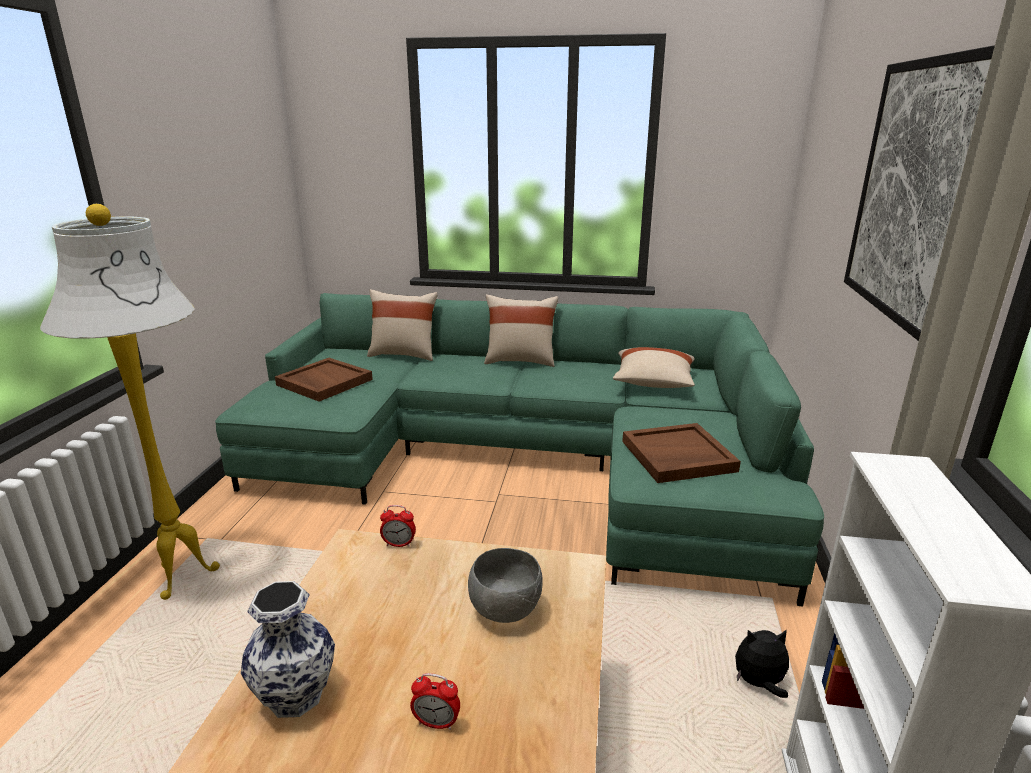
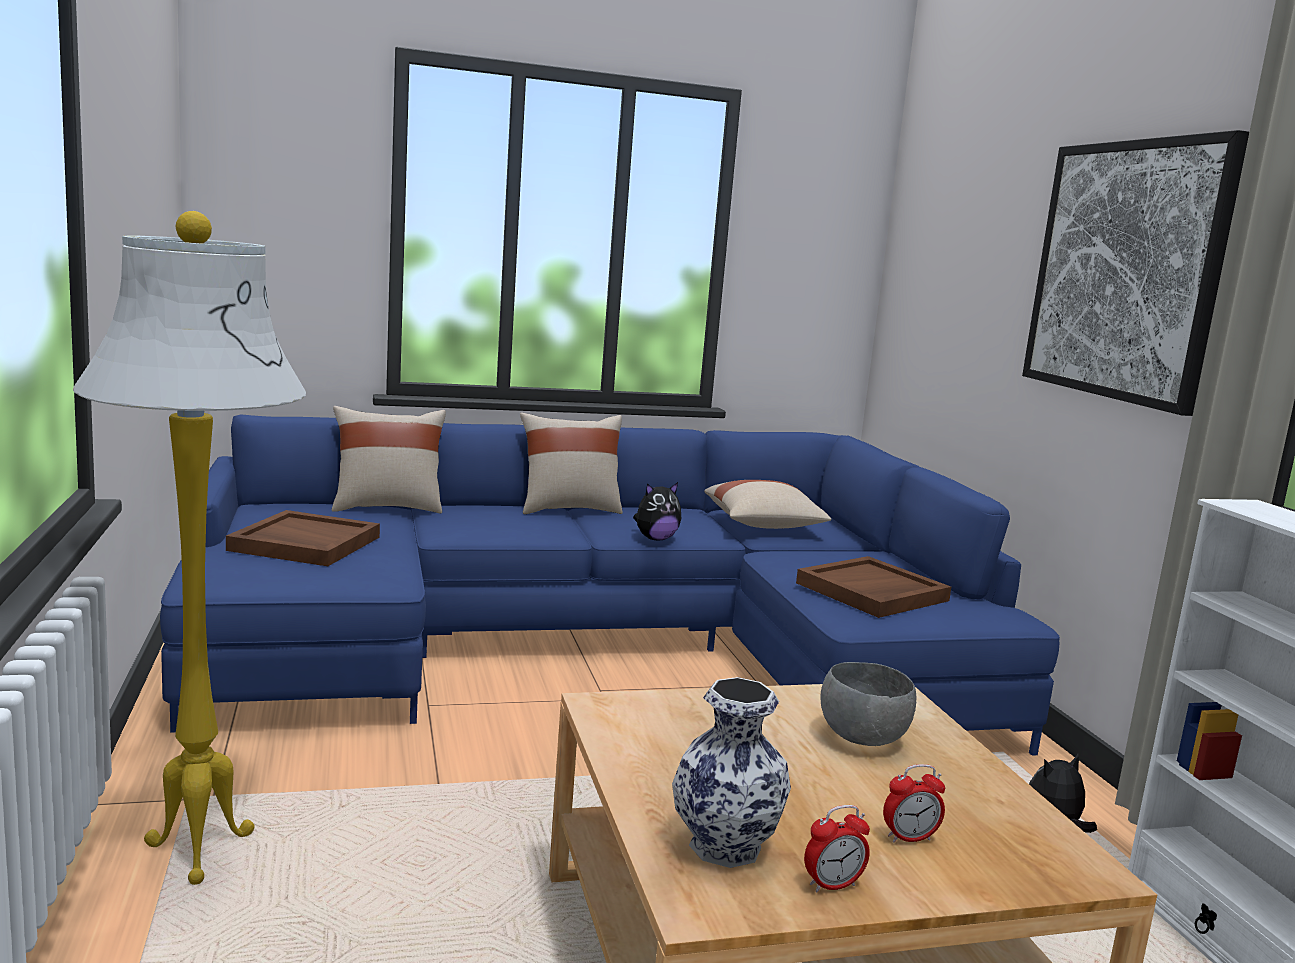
camera: 25 degrees left, 10 degrees down
green sofa [215,293,824,606] -> blue sofa [160,414,1060,756]
alarm clock [380,505,416,547] -> alarm clock moved to [804,805,870,892]
none -> plush toy [633,482,682,540]

